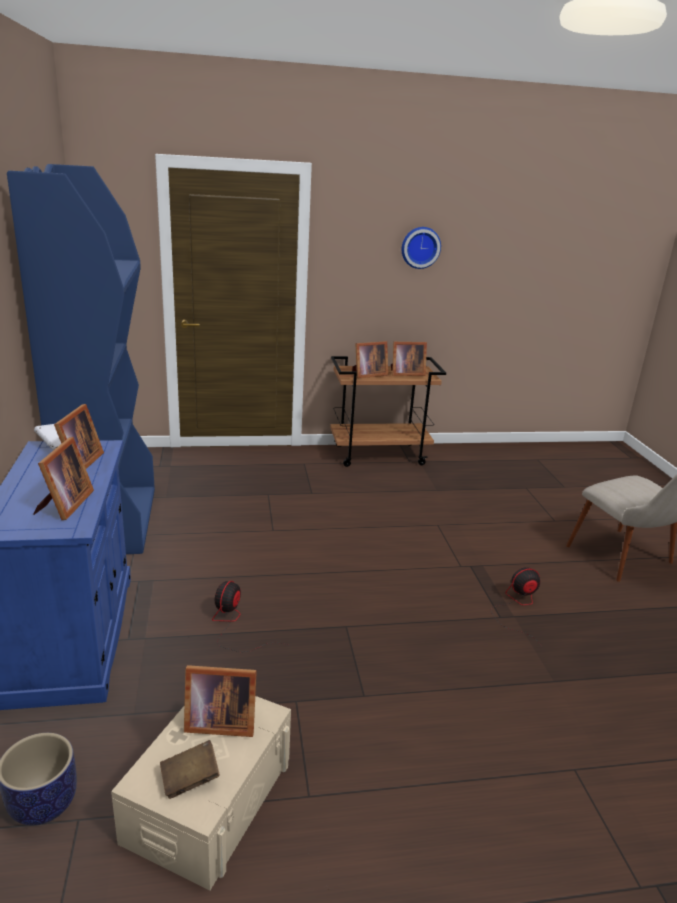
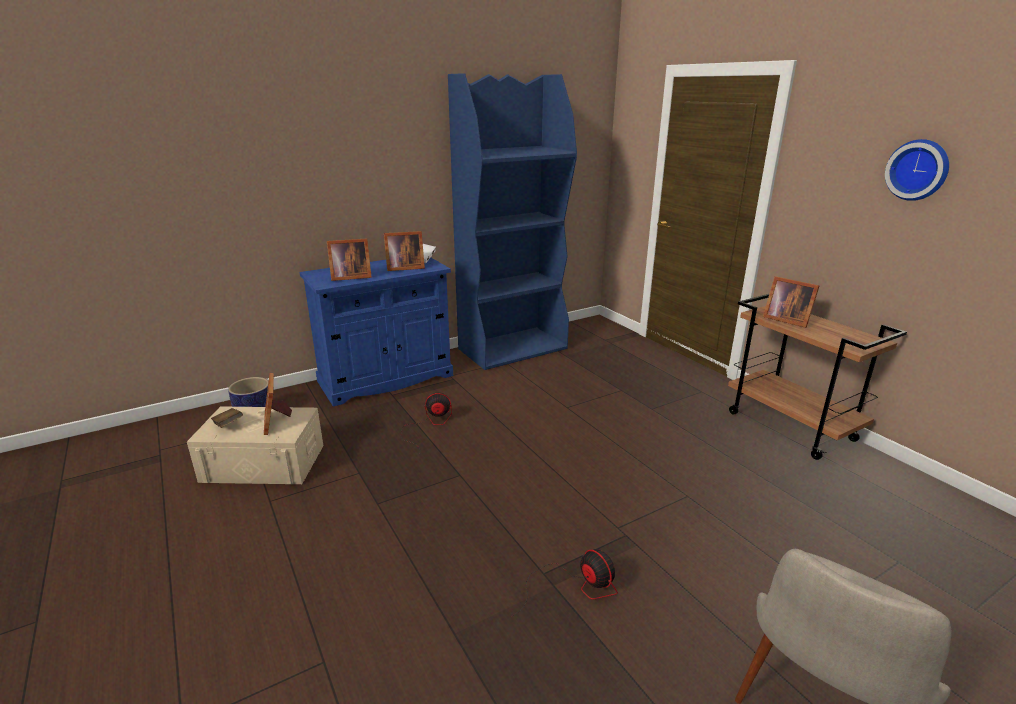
camera: 70 degrees right, 0 degrees up
picture frame [391,342,427,376] -> none

